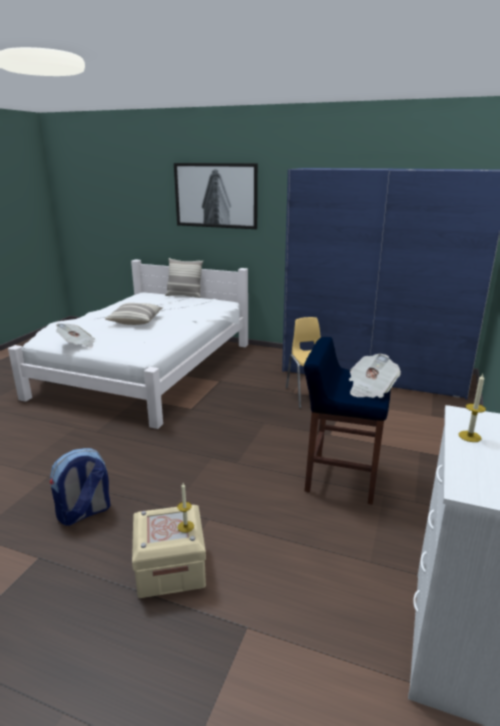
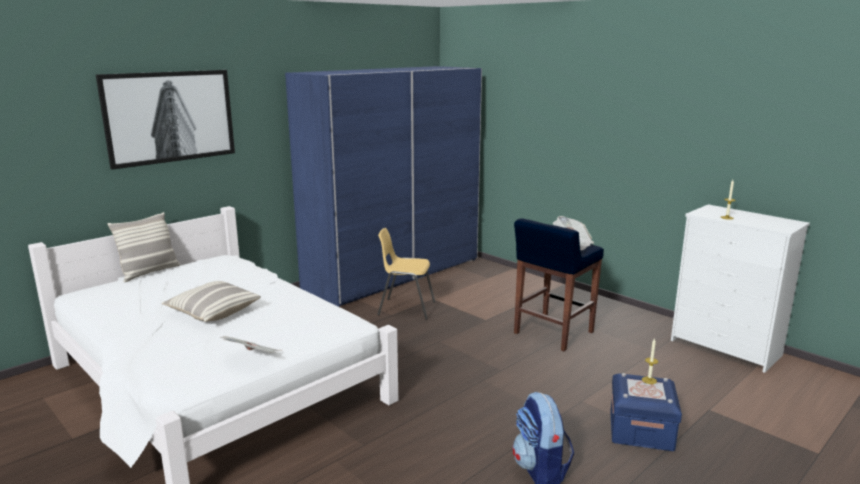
camera: 65 degrees left, 5 degrees down
beige storage box [132,505,206,598] -> blue storage box [610,373,682,451]

